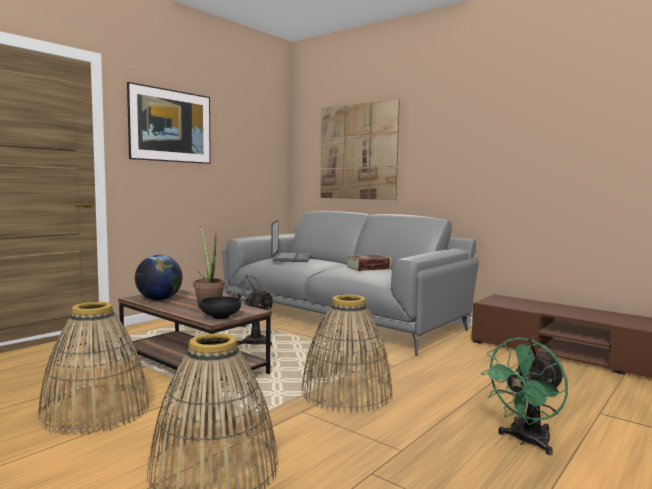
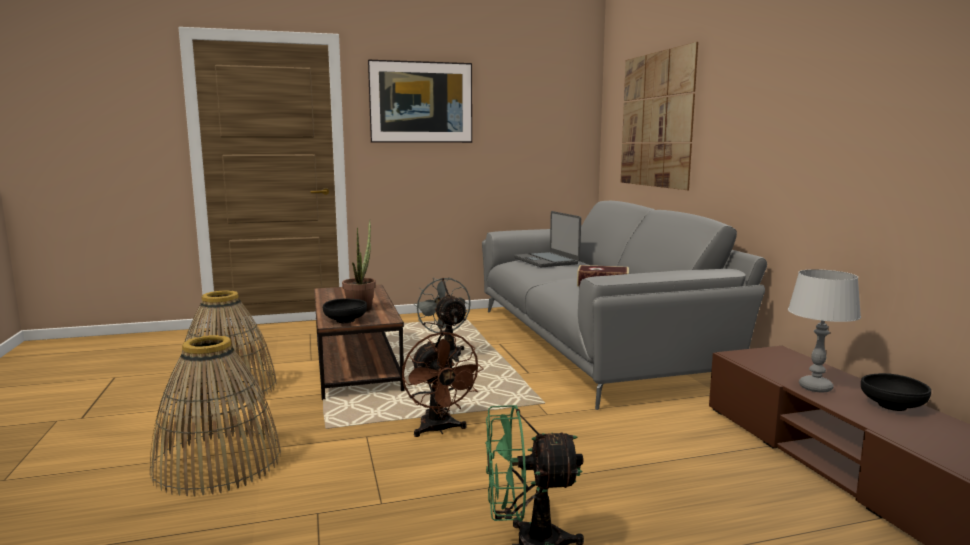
camera: 35 degrees right, 5 degrees up
globe [135,255,183,300] -> none
laptop [271,220,311,262] -> laptop turned 120 degrees clockwise [514,211,581,267]
basket [302,295,393,413] -> brown fan [402,332,484,437]
none -> grey table lamp [788,269,861,392]
none -> black bowl [861,373,931,411]

